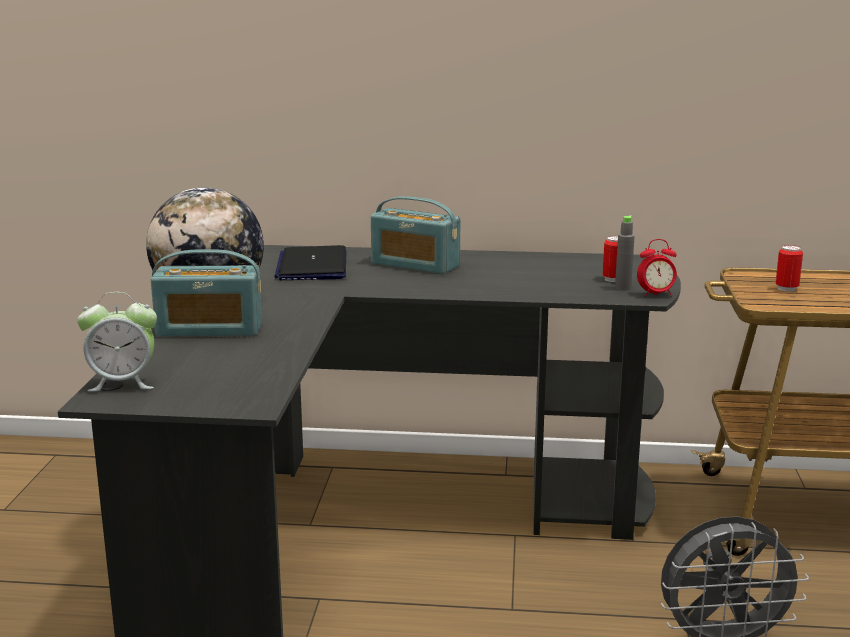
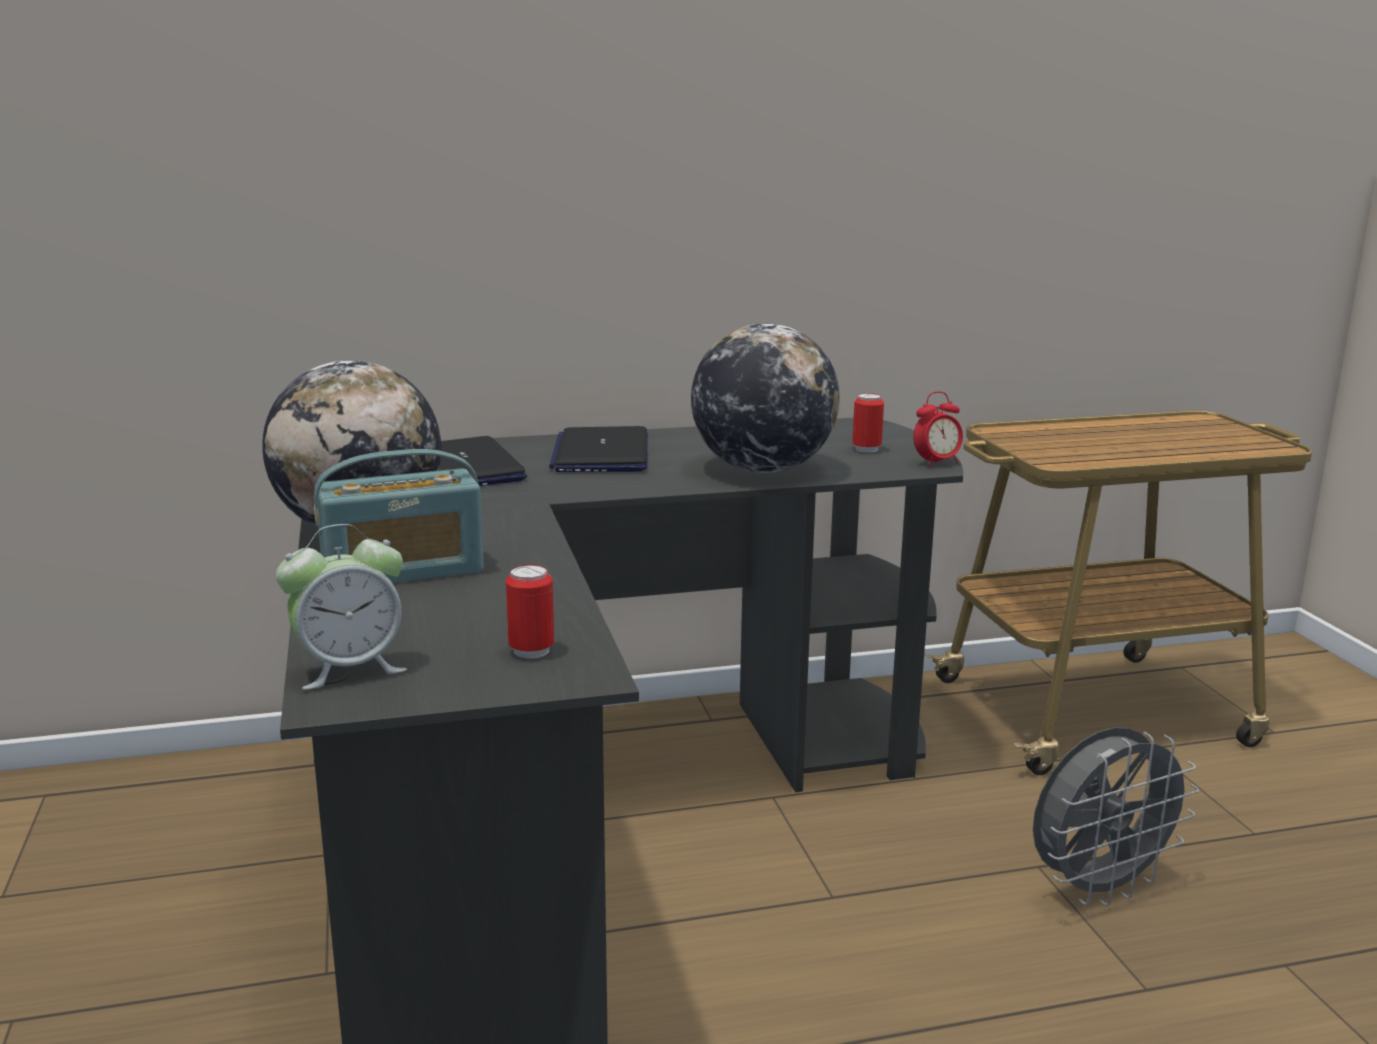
camera: 20 degrees left, 0 degrees up
radio [371,196,461,274] -> laptop [549,426,648,472]
grey bottle [615,216,635,290] -> none
can [775,245,803,292] -> can moved to [506,564,554,659]
none -> globe [691,323,840,473]

